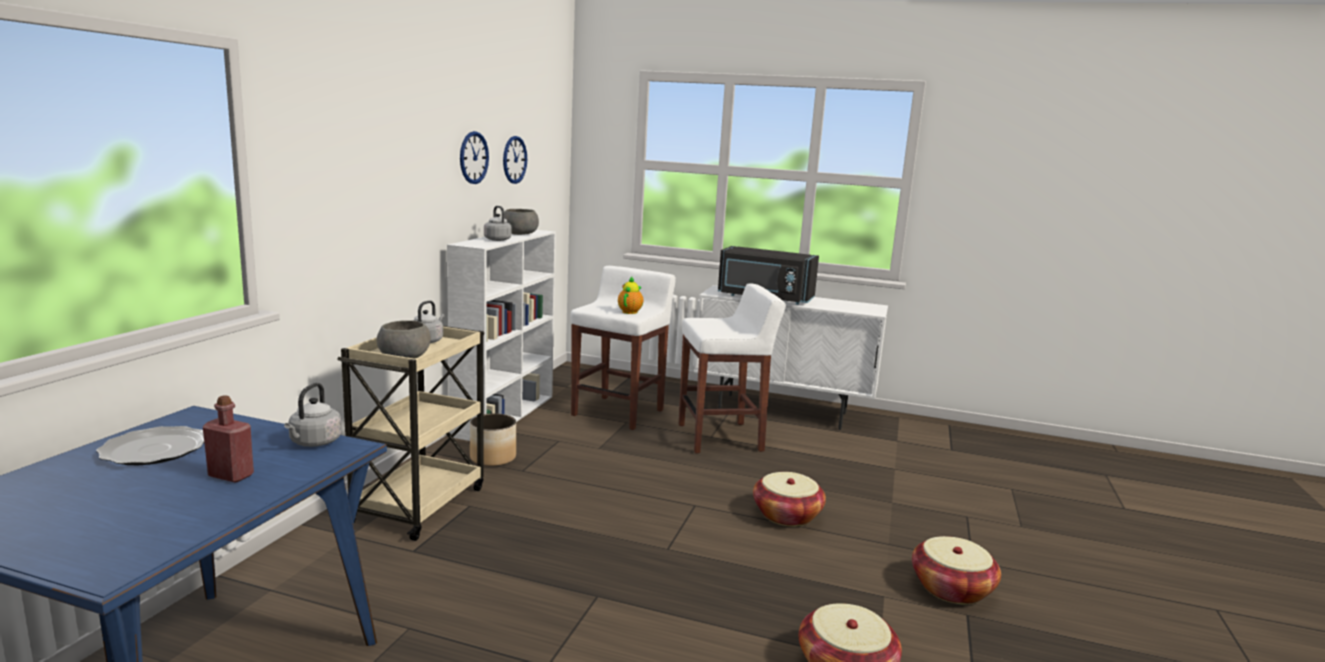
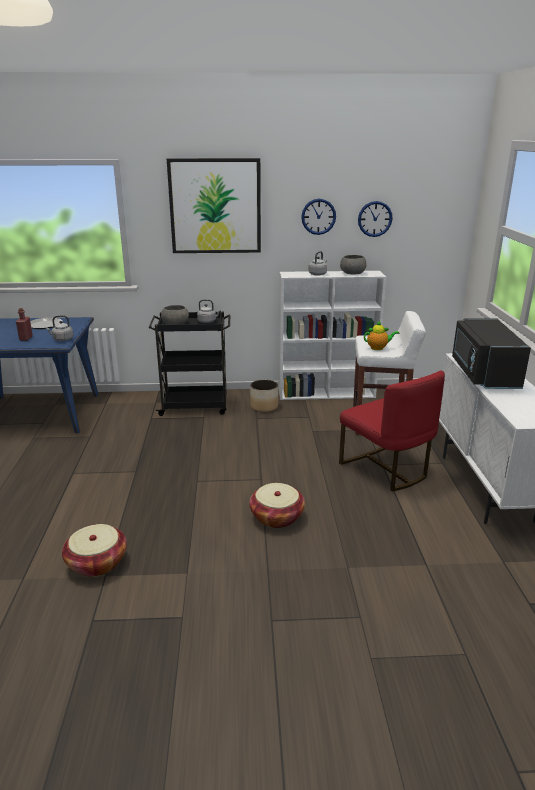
camera: 70 degrees right, 10 degrees up
beige cart [337,326,485,541] -> black cart [149,311,230,416]
white stool [679,283,786,454] -> red chair [339,371,445,492]
basket [912,536,1001,604] -> none
none -> picture [167,158,261,253]

